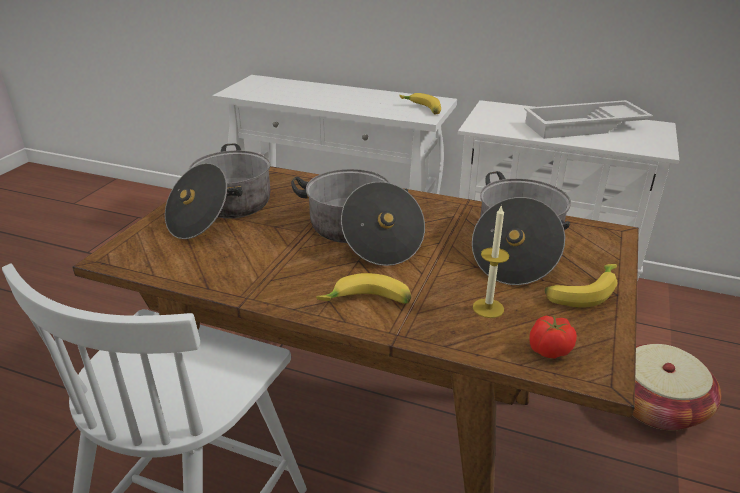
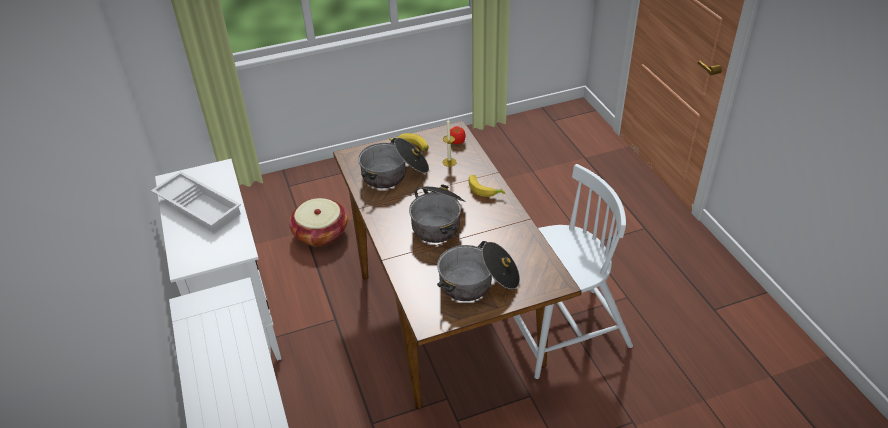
camera: 130 degrees left, 10 degrees up
banana [400,93,441,114] -> none

